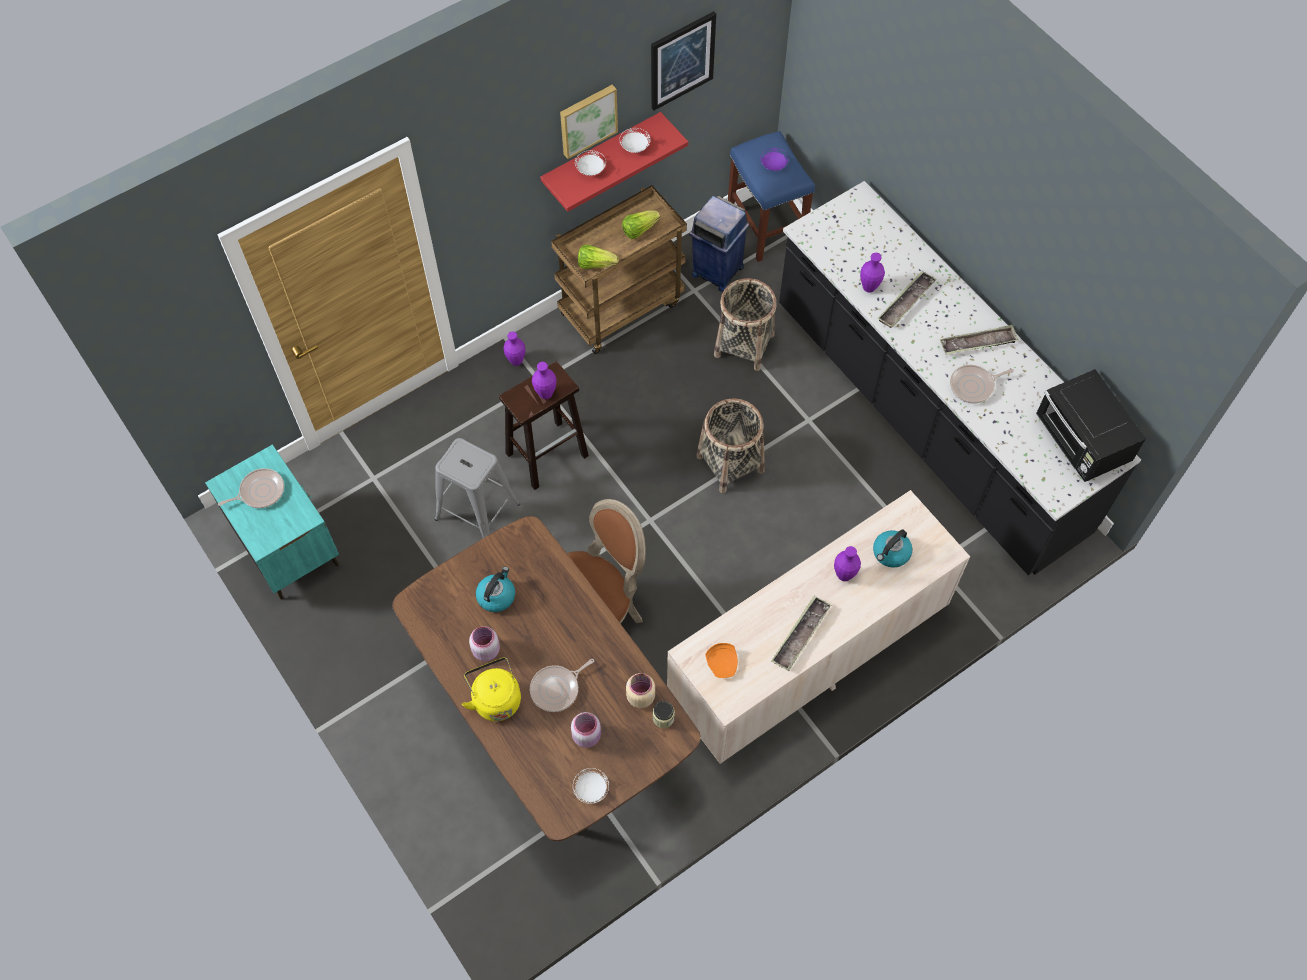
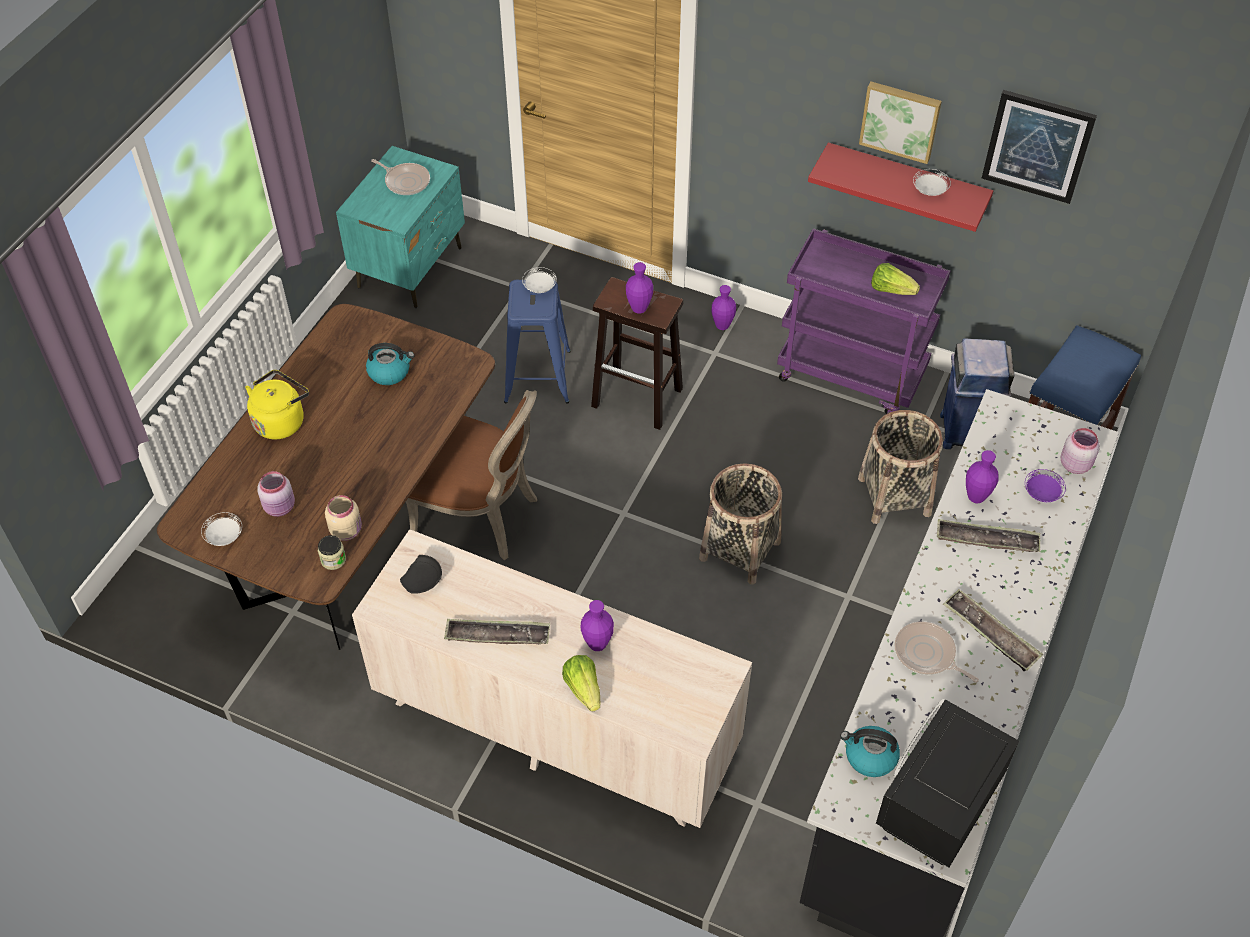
camera: 60 degrees right, 10 degrees down
grey stool [435,438,520,538] -> blue stool [504,280,571,403]
pink jar [469,626,500,661] -> pink jar moved to [1060,428,1100,474]
frying pan [530,659,594,712] -> none
brown cart [551,185,687,354] -> purple cart [777,228,950,414]
white plate [575,150,606,176] -> white plate moved to [522,267,557,293]
lettuce [578,244,619,269] -> lettuce moved to [562,655,601,711]
orange plate [706,643,738,678] -> black plate [400,555,442,594]
purple plate [760,148,789,171] -> purple plate moved to [1025,469,1066,502]
kettle [873,529,912,568] -> kettle moved to [840,726,900,777]

